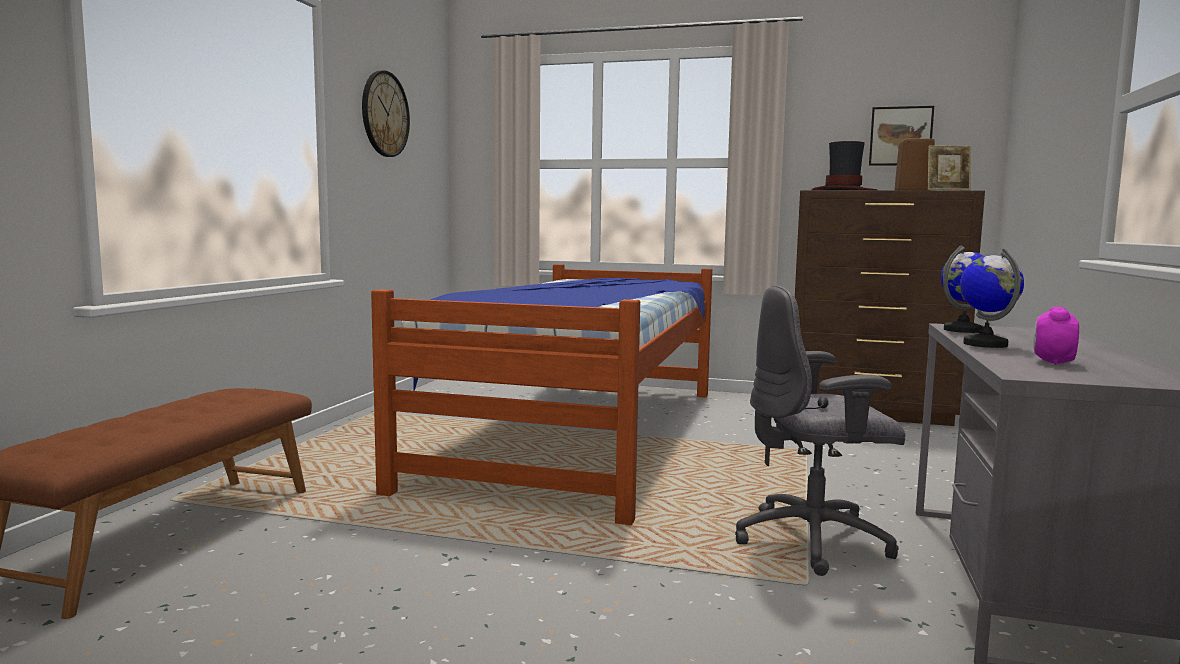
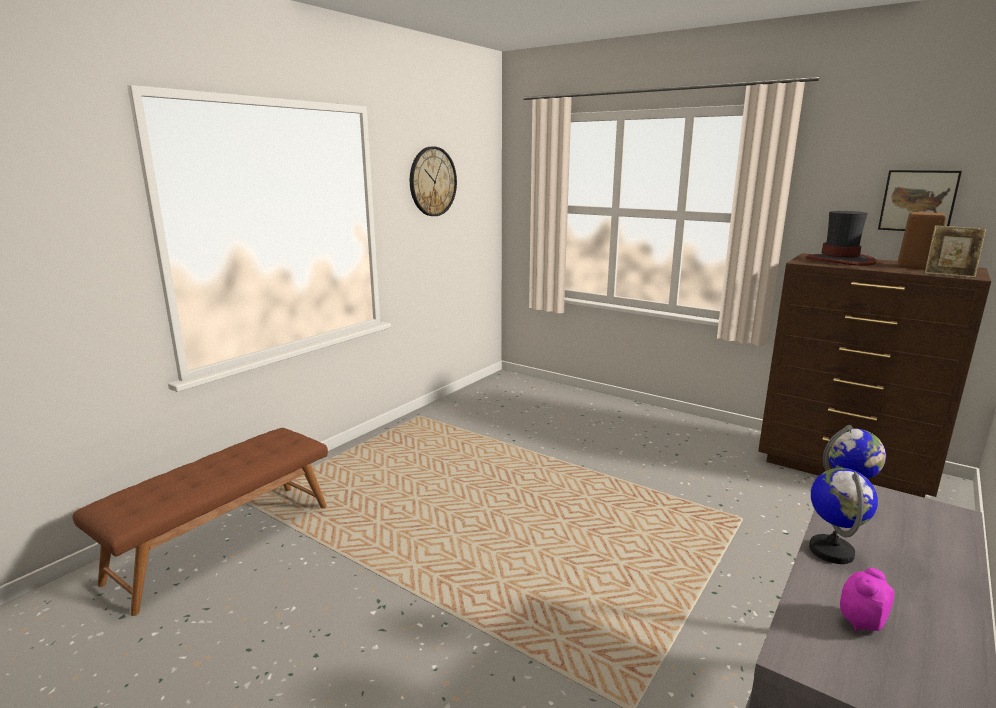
camera: 20 degrees right, 10 degrees up
bed [371,264,712,525] -> none
grey office chair [735,286,905,576] -> none

